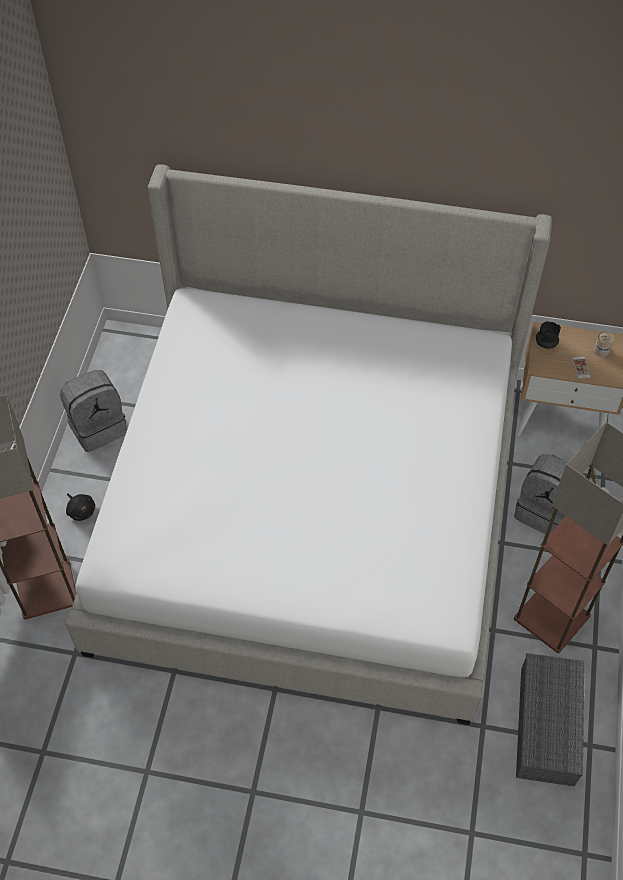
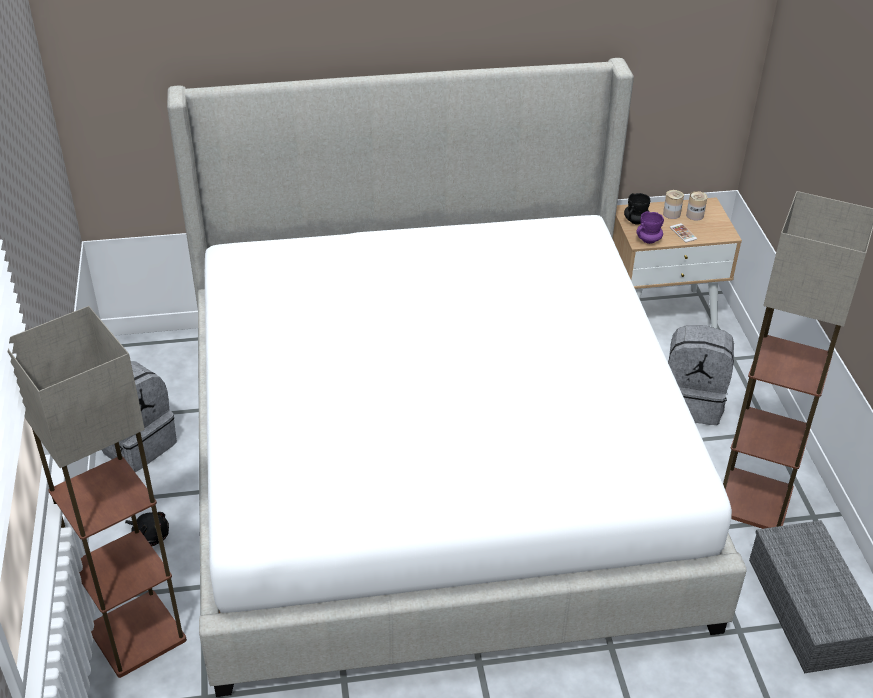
camera: 20 degrees left, 15 degrees down
none -> purple mug [636,211,664,244]
none -> can [663,190,684,219]

